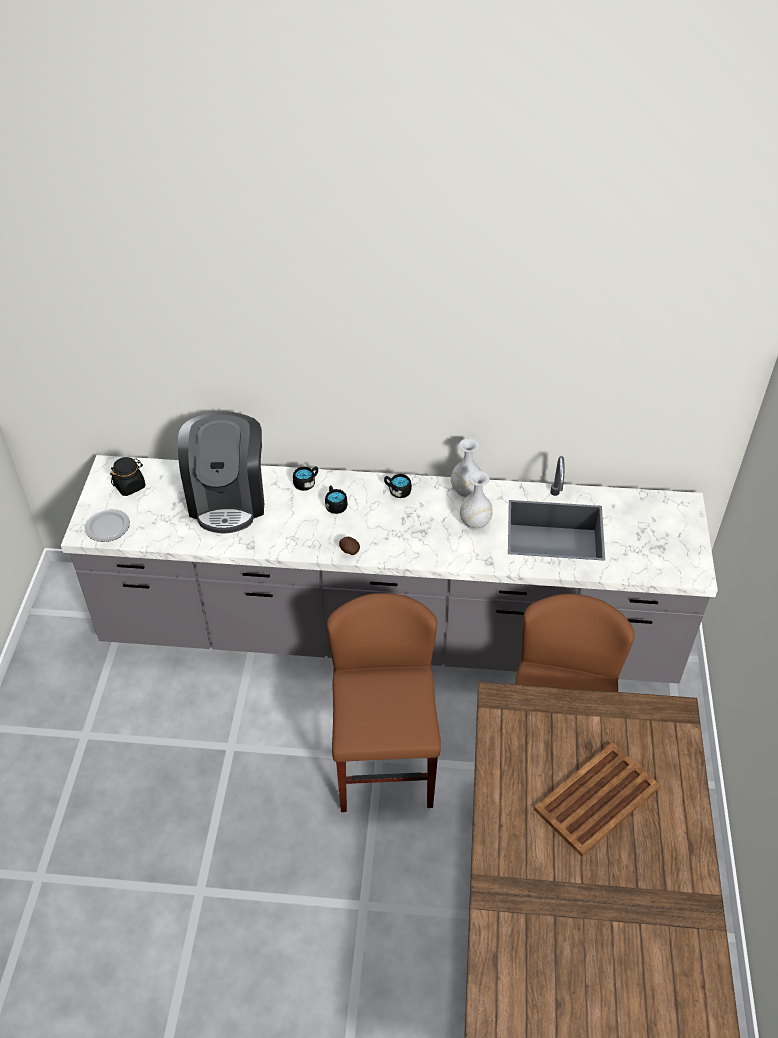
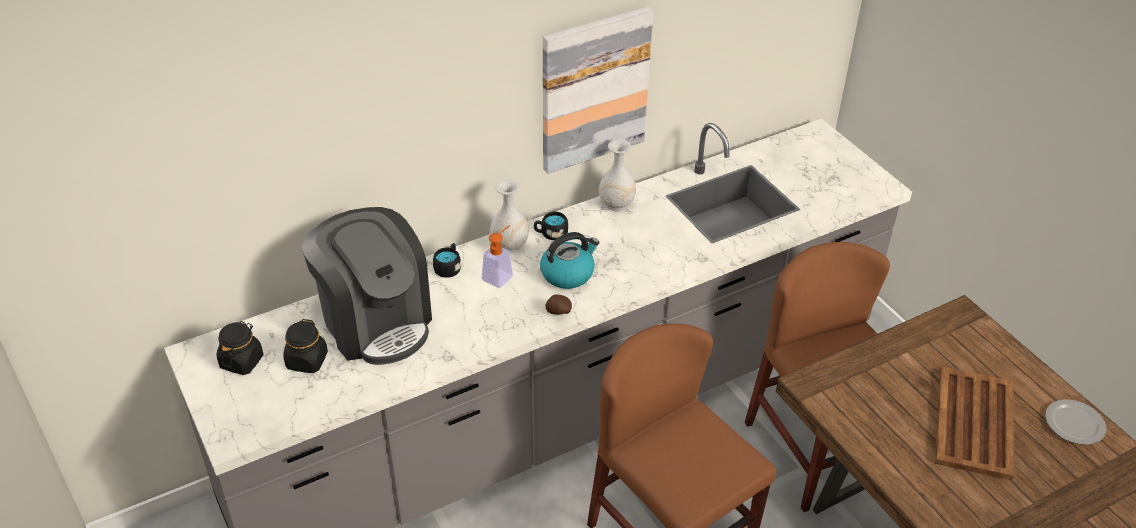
camera: 35 degrees left, 5 degrees down
plate [85,509,130,542] -> plate moved to [1045,399,1106,445]
black mug [325,486,348,514] -> soap dispenser [482,225,513,288]
white vase [460,471,493,530] -> white vase moved to [490,179,529,253]
none -> black jar [283,319,328,373]
none -> kettle [540,232,599,289]
none -> picture [543,7,653,174]

